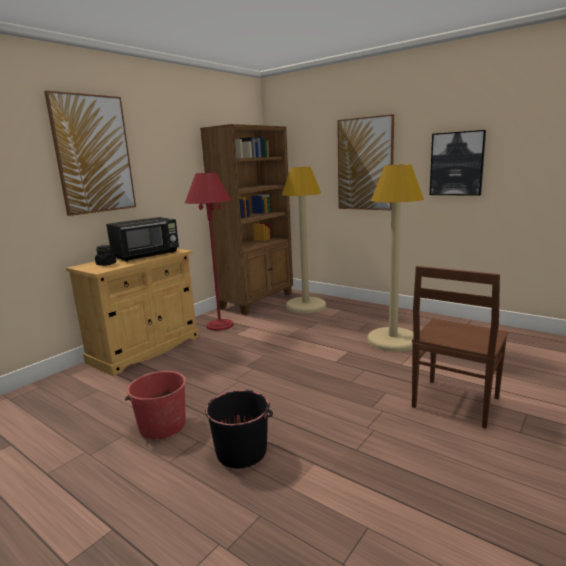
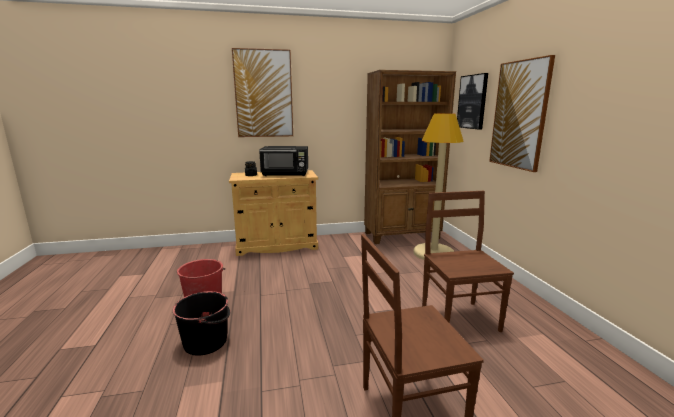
camera: 40 degrees right, 0 degrees up
red floor lamp [185,172,233,331] -> none
beige floor lamp [367,164,424,352] -> brown chair [422,191,514,332]
picture [430,130,486,196] -> picture moved to [457,73,488,130]

